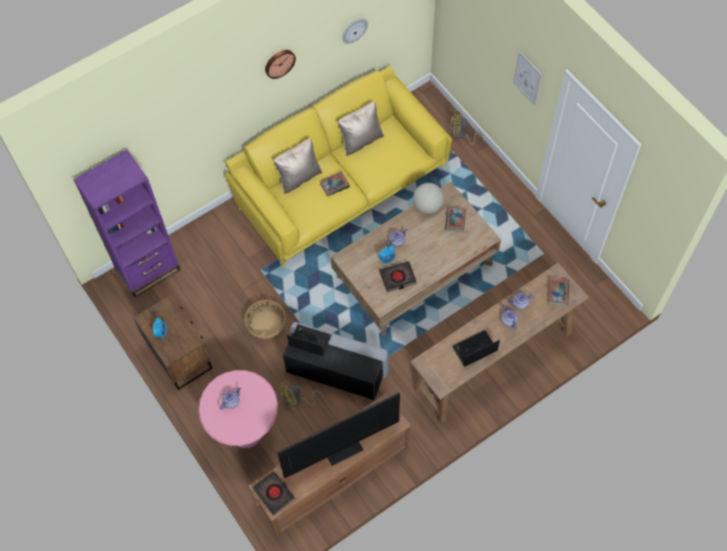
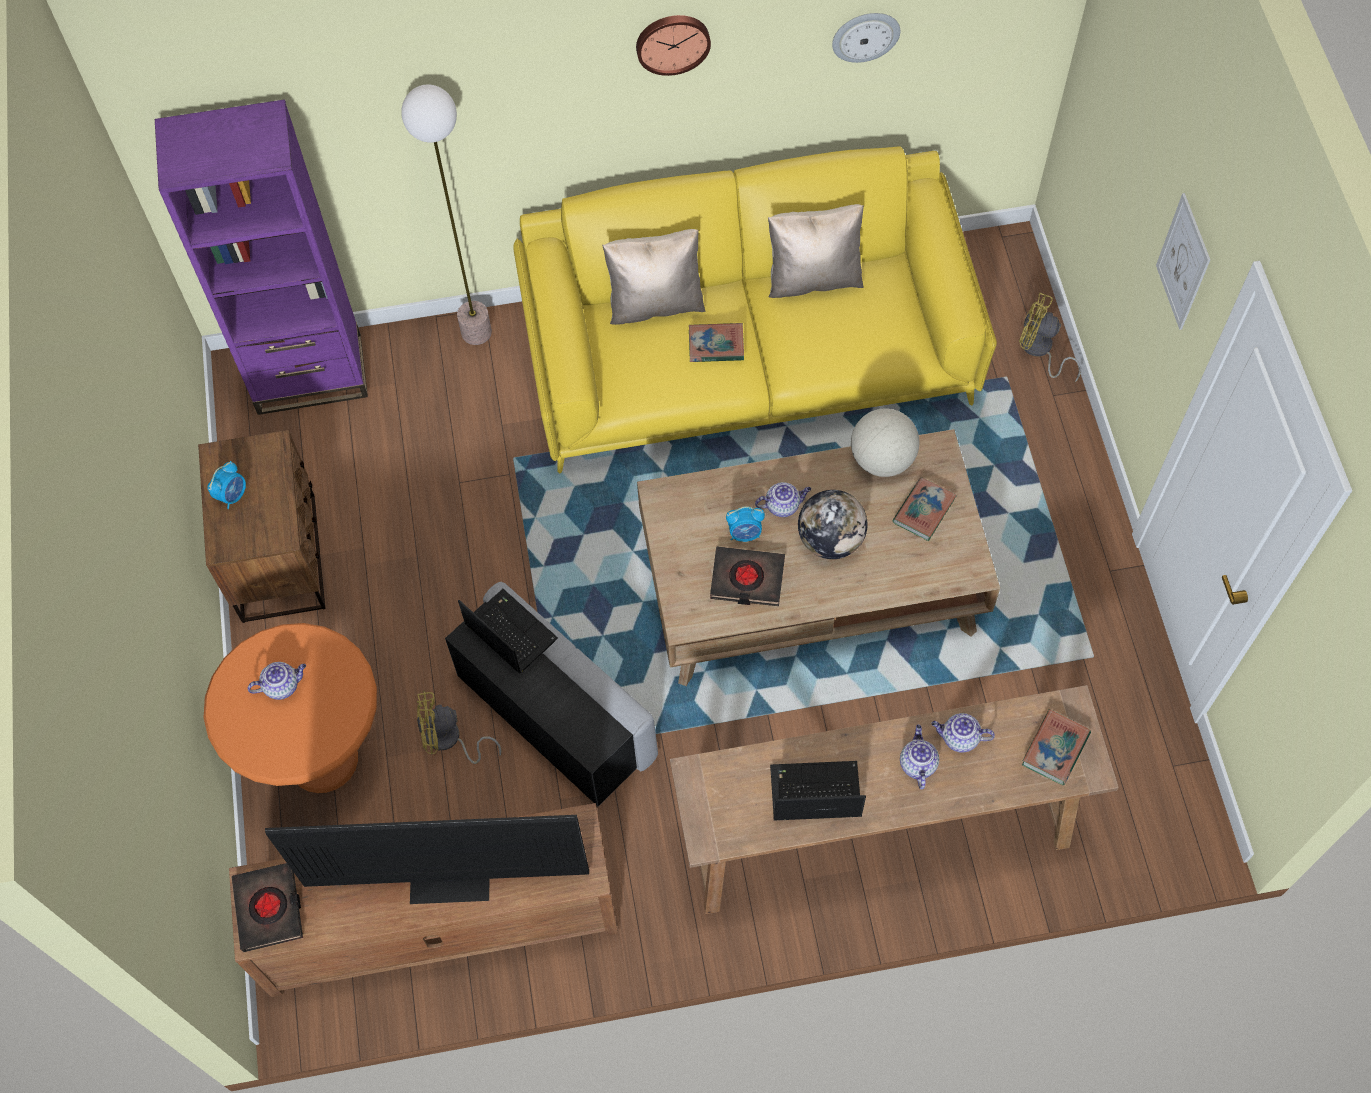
camera: 25 degrees right, 0 degrees up
pink side table [198,370,278,448] -> orange side table [204,623,377,793]
basket [245,300,286,339] -> none
none -> floor lamp [401,85,492,345]
none -> globe [798,490,868,559]

